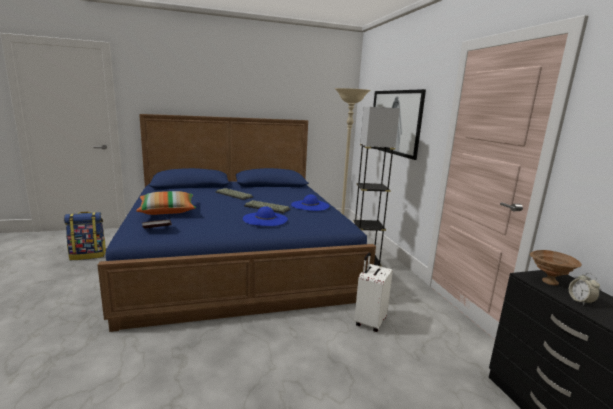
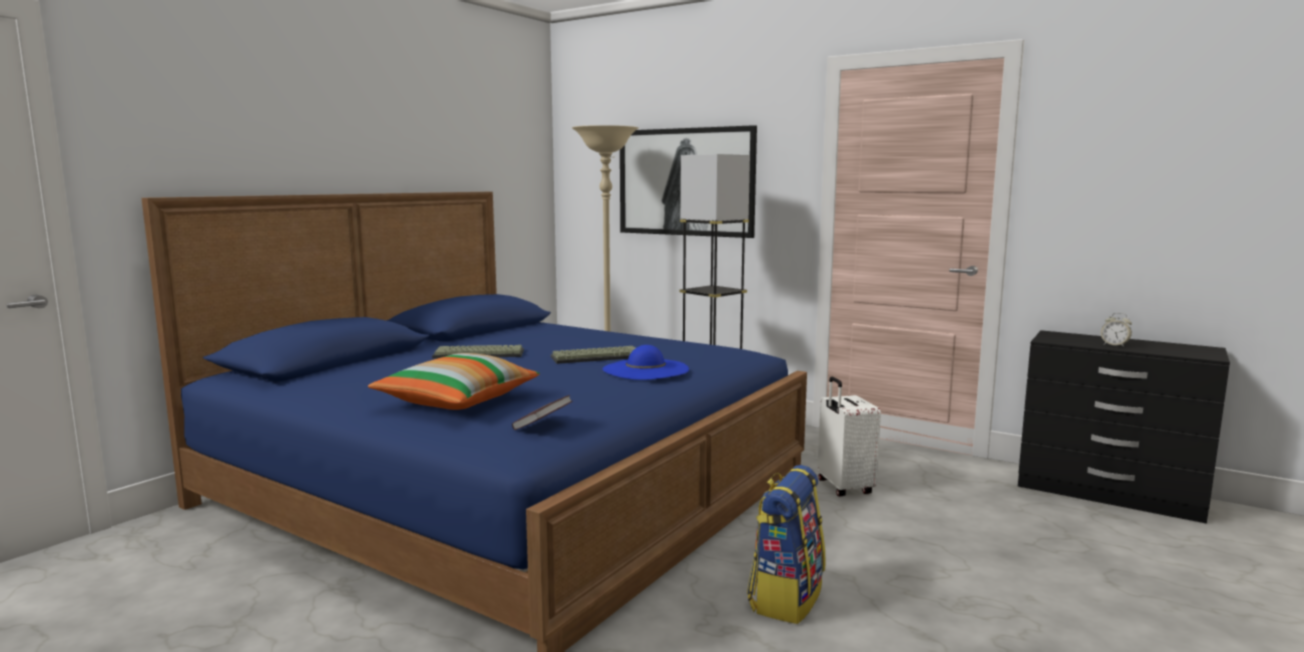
camera: 40 degrees left, 5 degrees down
backpack [64,212,106,260] -> backpack moved to [747,465,826,624]
blue hat [291,194,330,211] -> none
brown bowl [530,250,582,285] -> none

